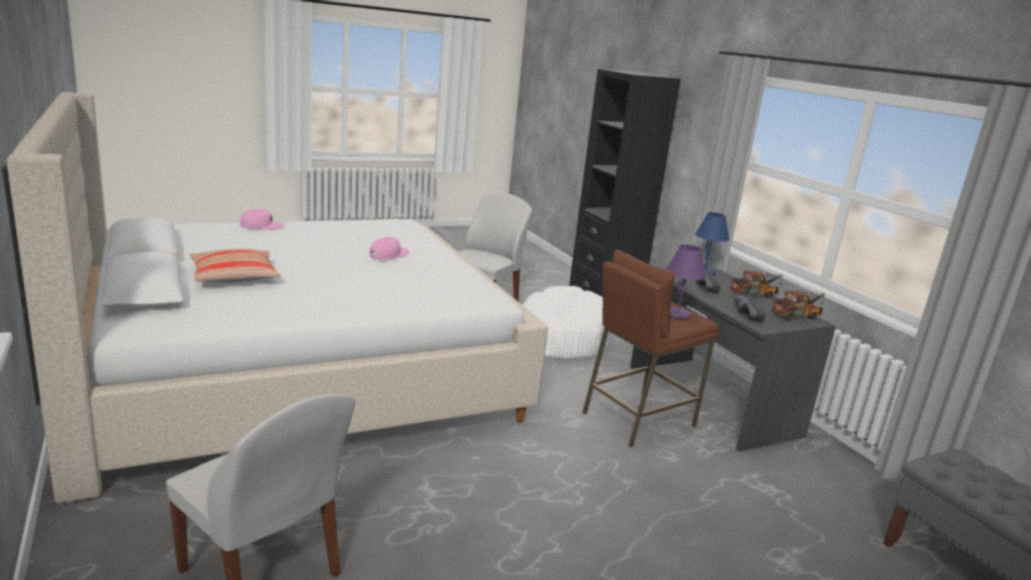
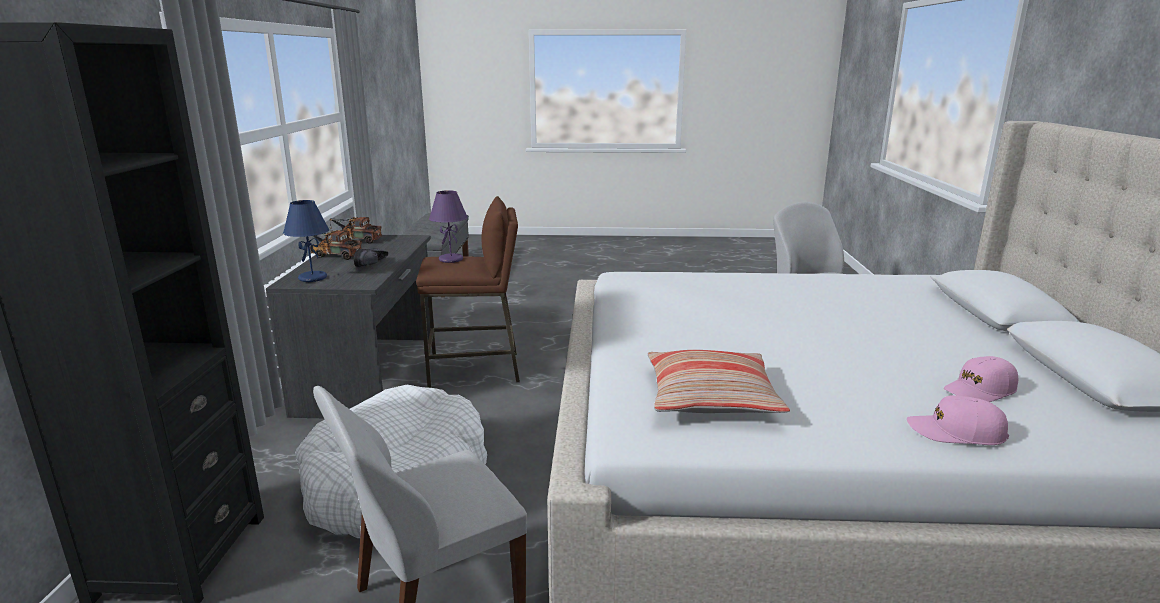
camera: 150 degrees left, 0 degrees up
pillow [190,249,281,282] -> pillow moved to [648,350,790,413]
pink cap [369,237,409,260] -> pink cap moved to [944,356,1018,402]
black shoe [734,295,765,323] -> none

